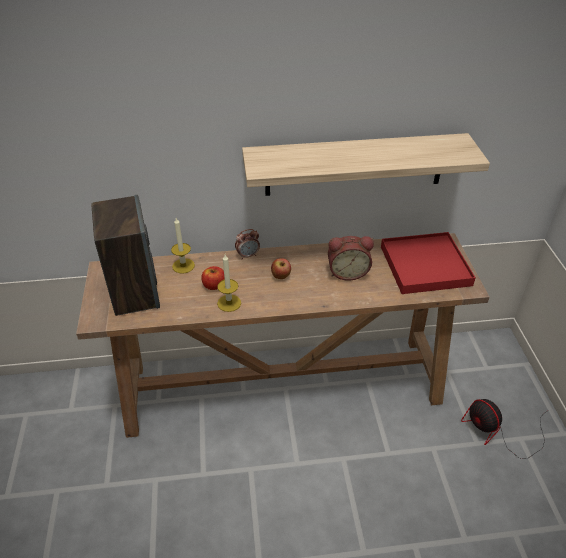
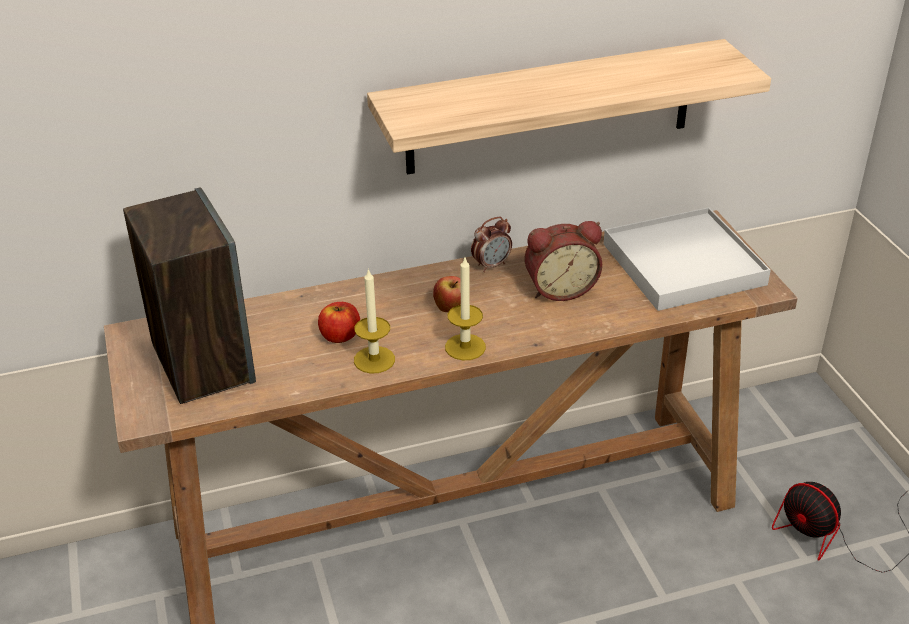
camera: 10 degrees left, 5 degrees down
candle [171,218,195,274] -> candle moved to [445,258,486,360]
alarm clock [235,229,260,259] -> alarm clock moved to [471,217,512,272]
red tray [381,232,476,294] -> white tray [604,207,771,311]

